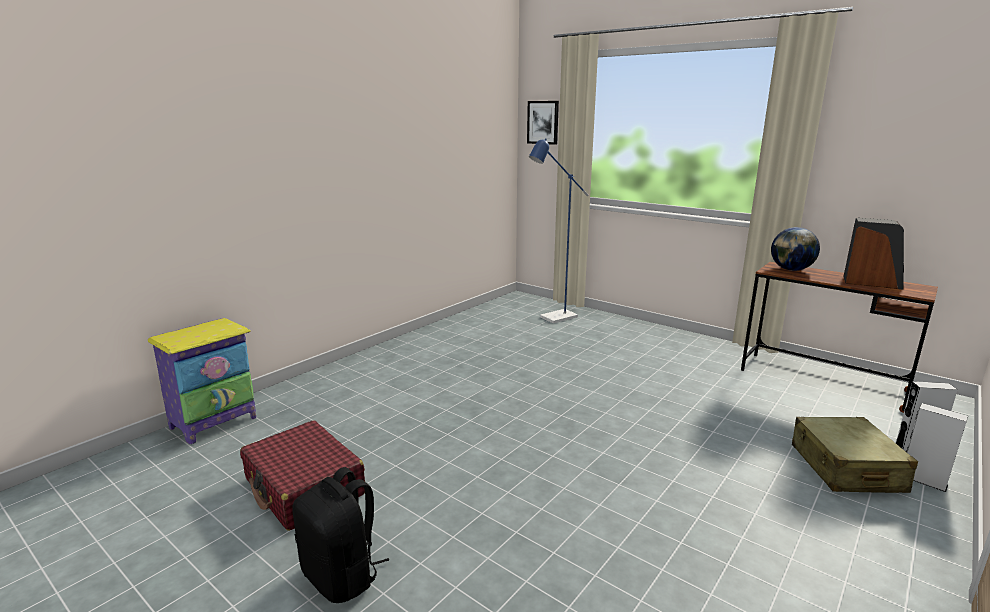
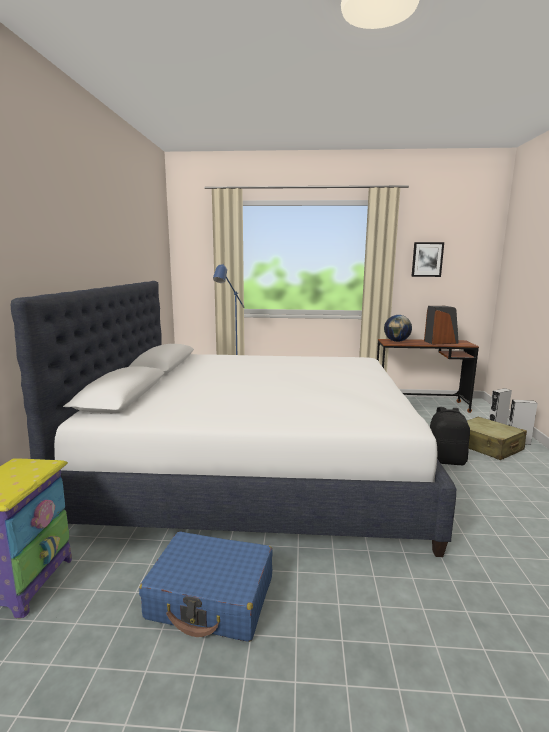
camera: 35 degrees left, 5 degrees down
red suitcase [240,420,365,531] -> blue suitcase [139,531,273,642]
black backpack [293,467,389,603] -> black backpack moved to [430,407,470,465]
picture [527,101,559,145] -> picture moved to [411,242,444,277]
none -> white bed [11,281,456,557]

